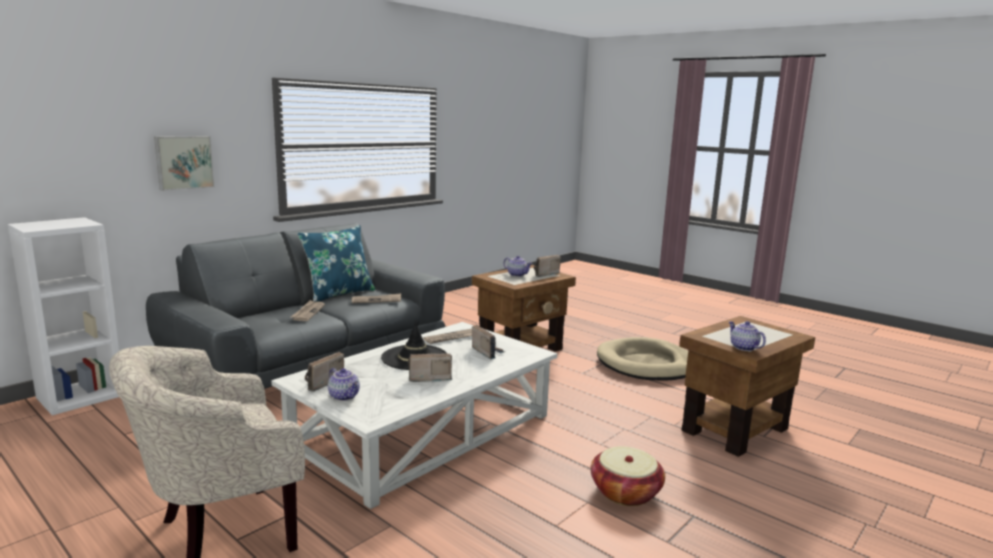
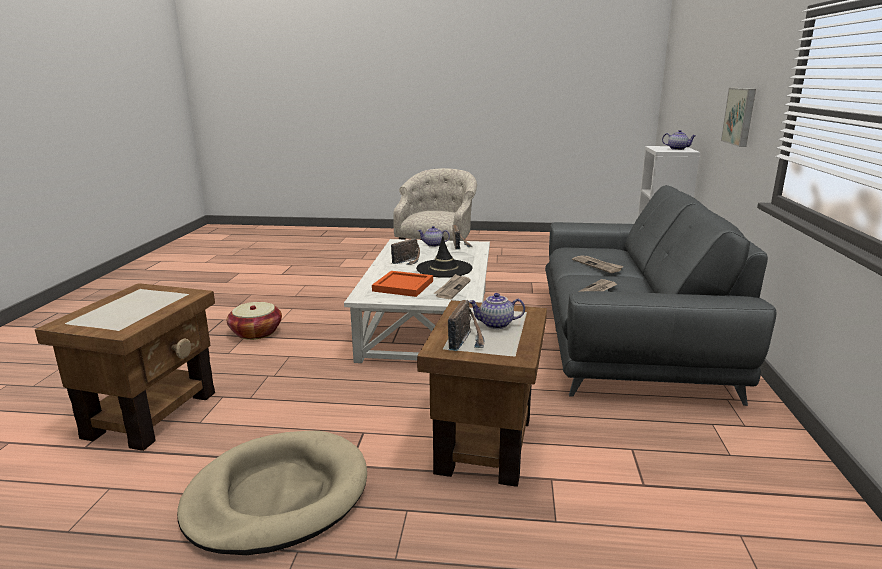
camera: 145 degrees right, 5 degrees up
blue pillow [297,225,376,302] -> none
radio [472,324,506,359] -> orange tray [372,271,433,297]
teapot [729,321,766,351] -> teapot moved to [662,130,696,150]

